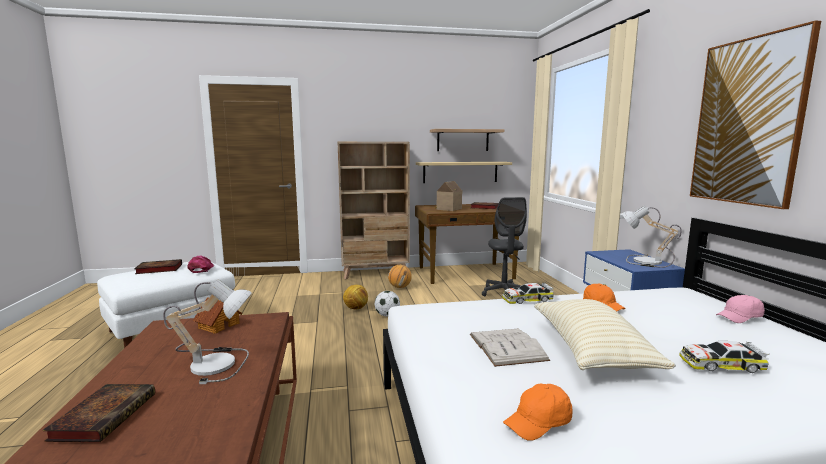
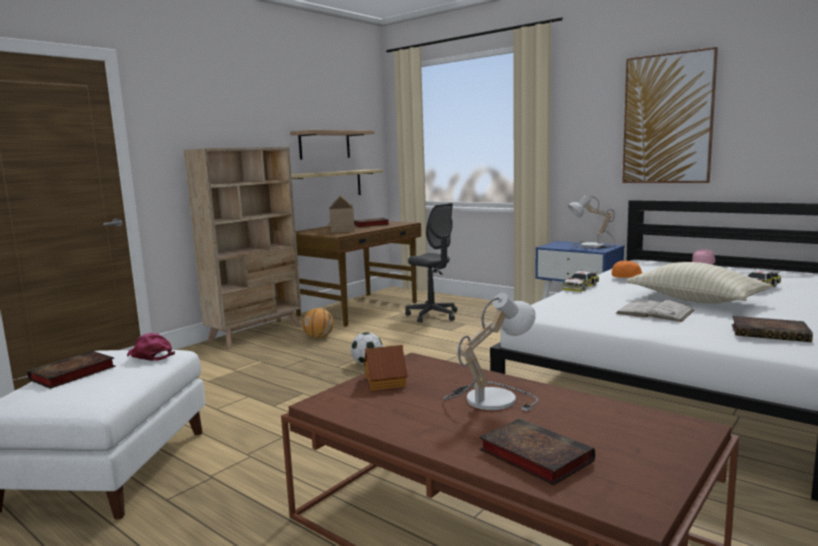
camera: 40 degrees left, 0 degrees up
football [343,285,368,310] -> none
orange cap [503,384,573,441] -> book [732,316,813,342]

